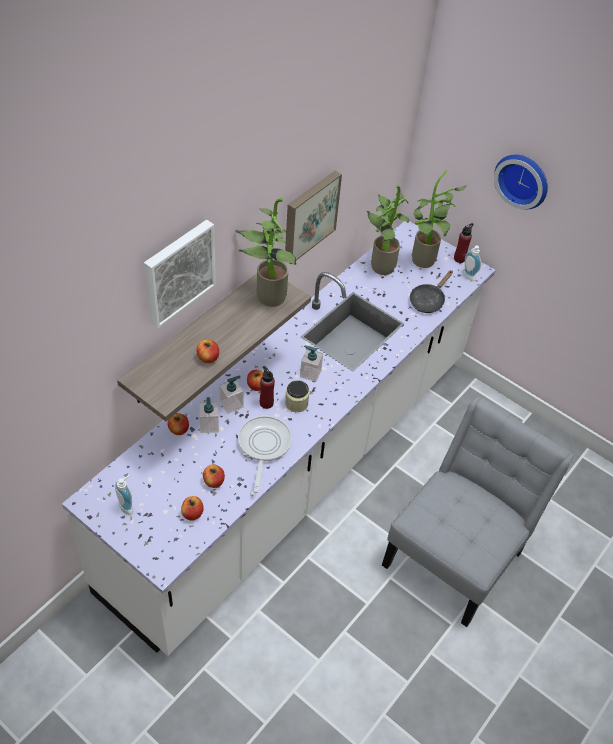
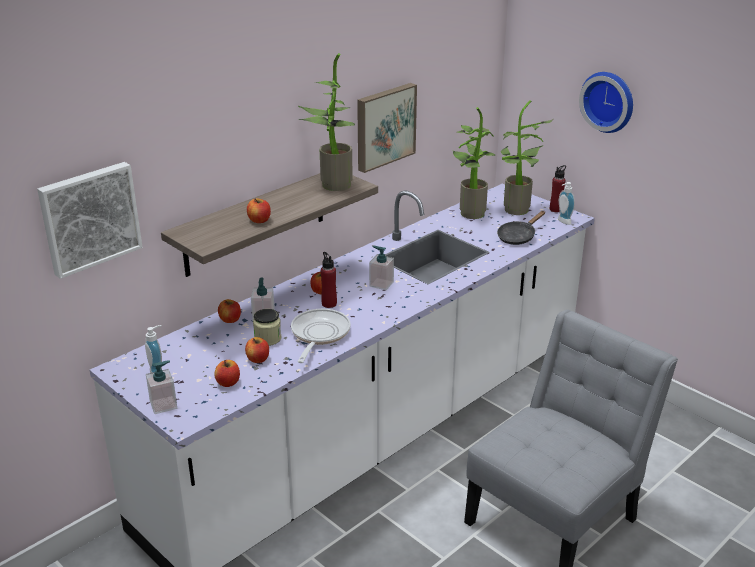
camera: 10 degrees right, 20 degrees down
picture [144,220,216,329] -> picture moved to [37,162,143,279]
soap dispenser [219,376,244,414] -> soap dispenser moved to [146,361,177,414]
jar [285,380,309,412] -> jar moved to [253,309,281,346]

